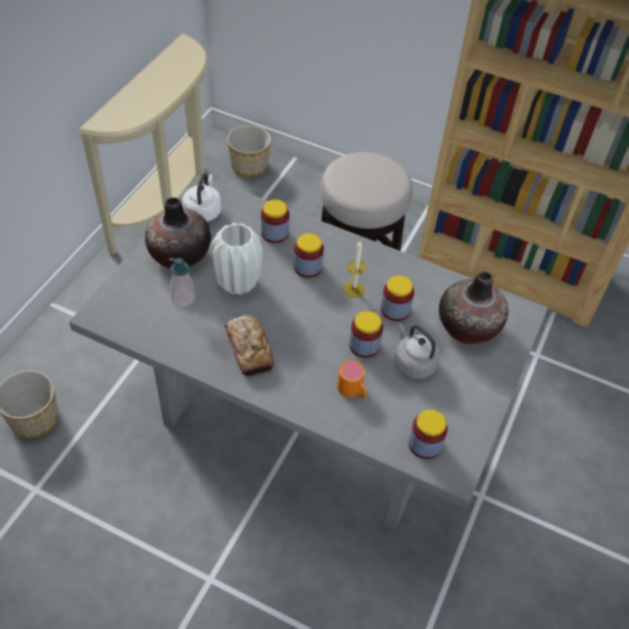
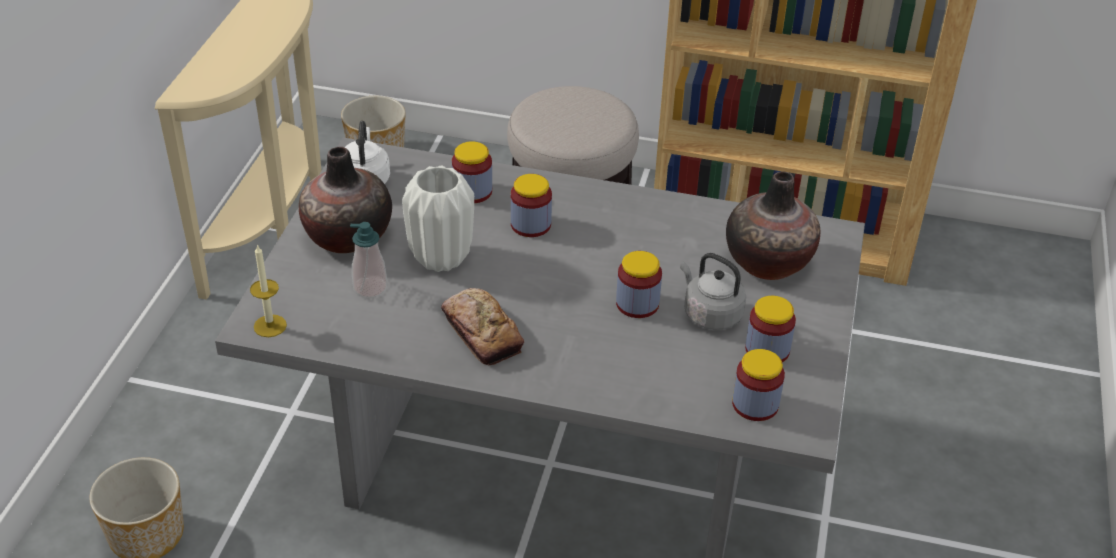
camera: 10 degrees left, 10 degrees down
orange mug [337,360,367,399] -> none
candle [343,241,366,297] -> candle moved to [250,244,287,337]
jar [381,275,414,321] -> jar moved to [745,296,796,362]

